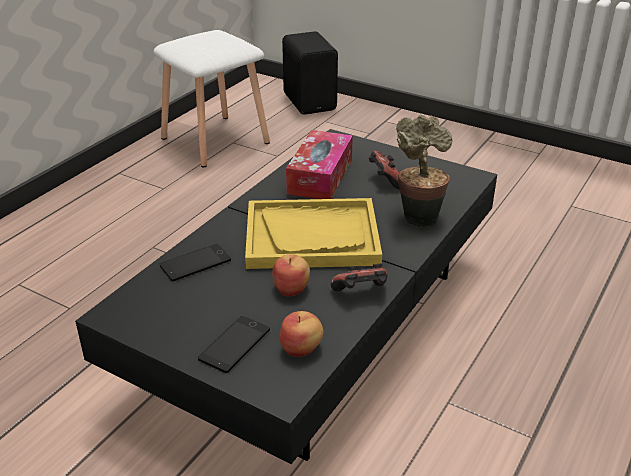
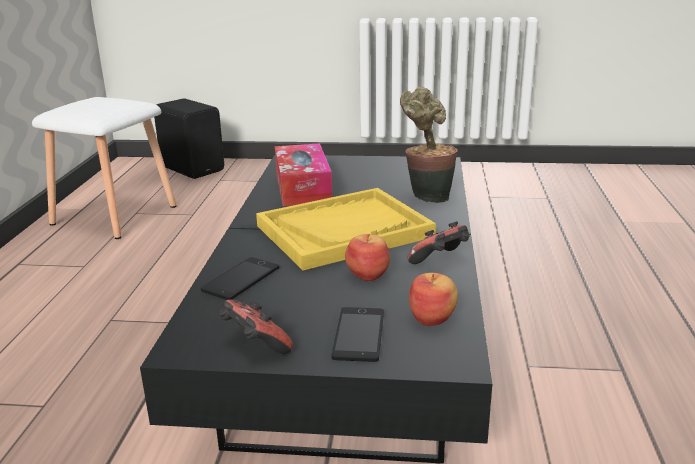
camera: 25 degrees left, 10 degrees down
game controller [369,151,399,189] -> game controller moved to [220,300,293,354]

